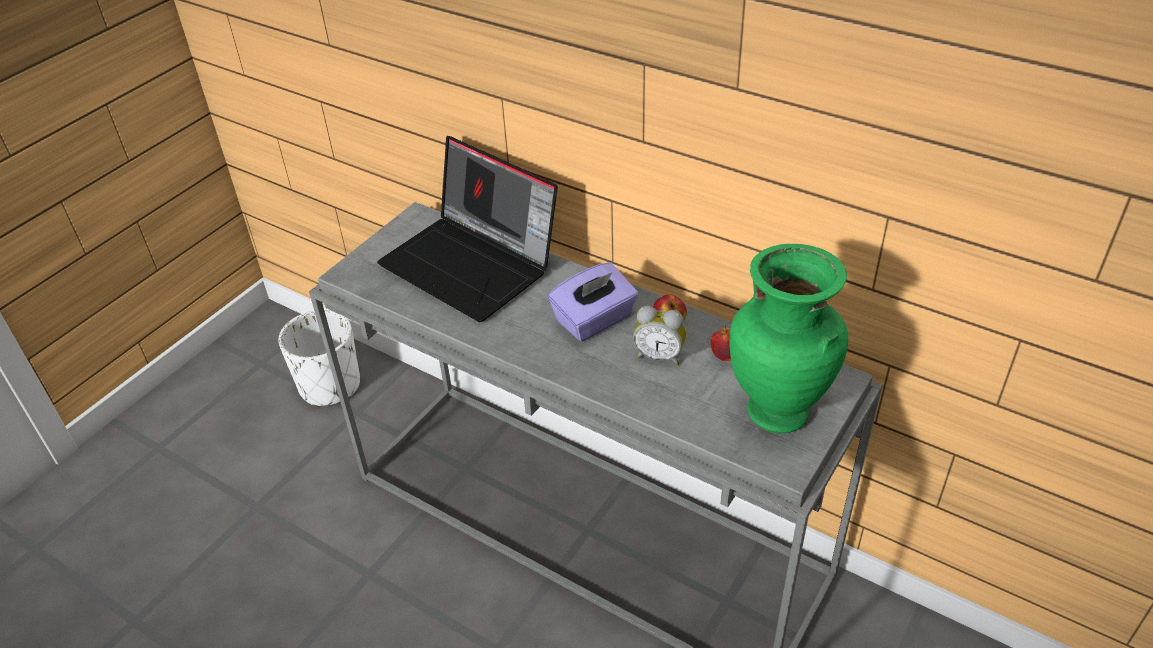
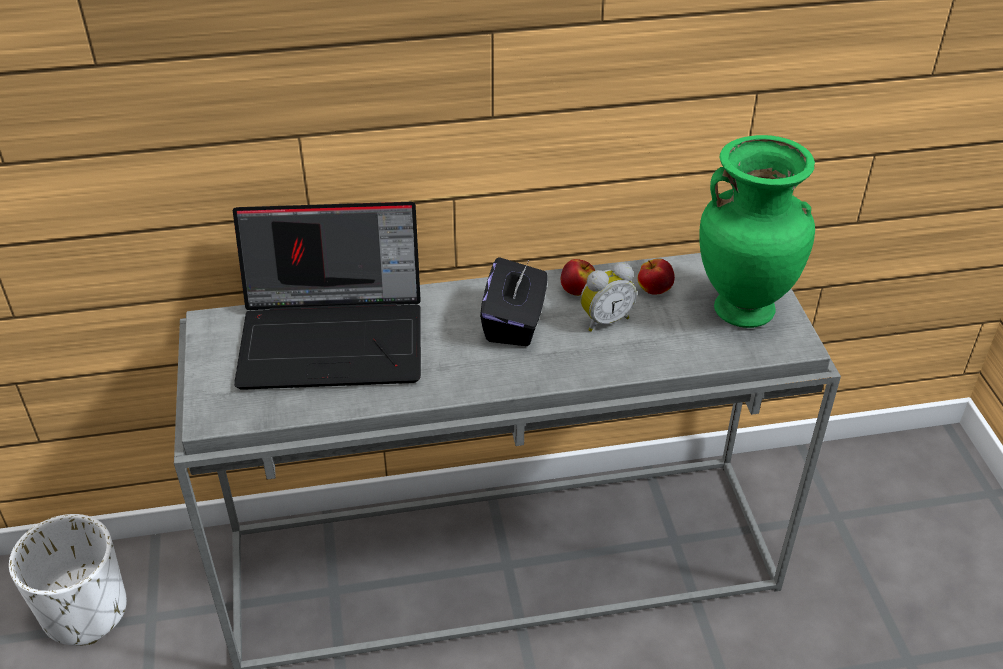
camera: 45 degrees left, 0 degrees up
purple tissue box [548,263,638,342] -> black tissue box [480,257,547,346]

